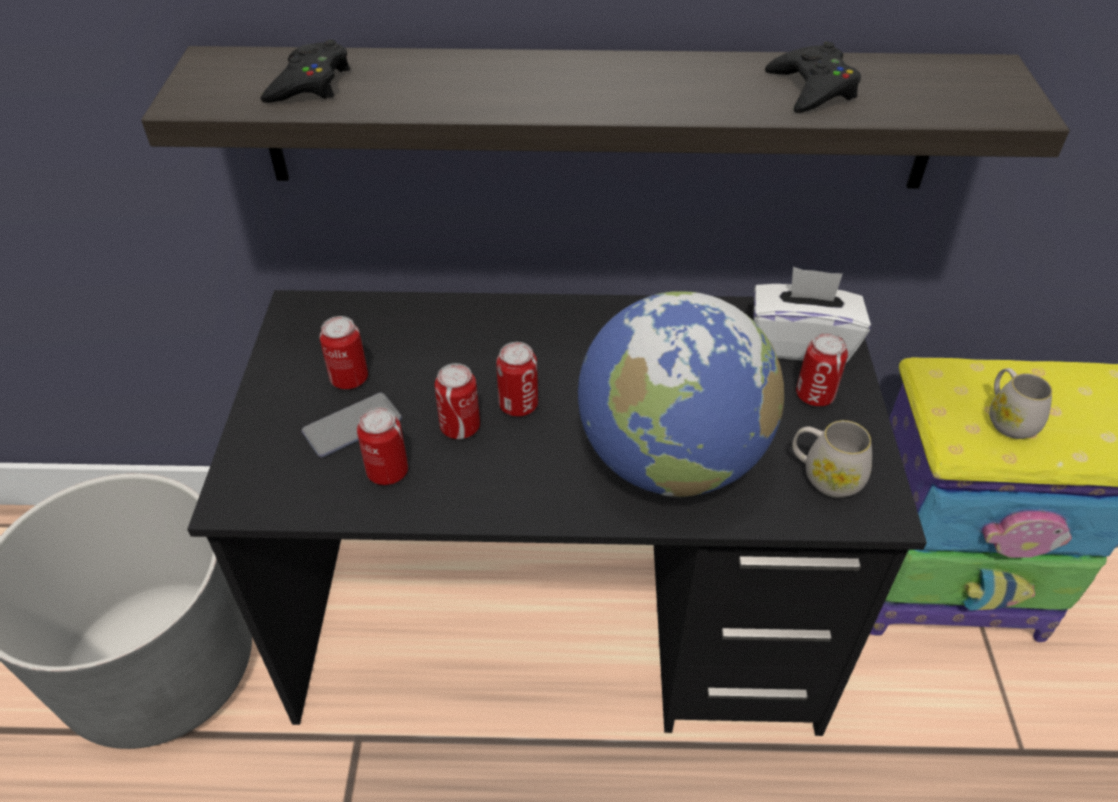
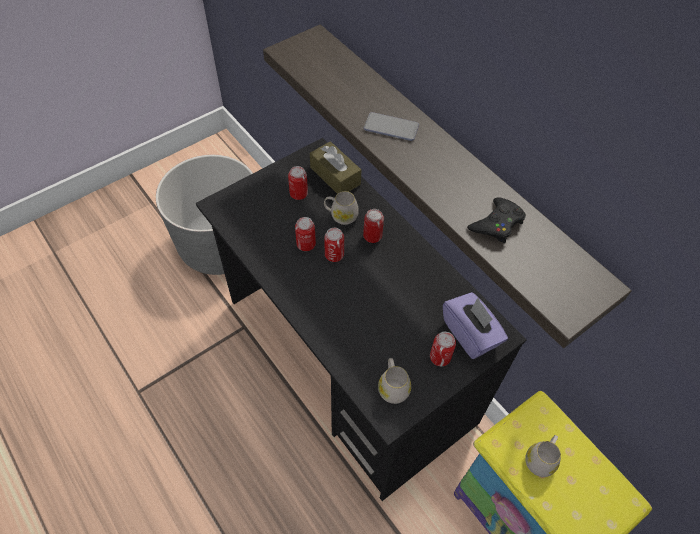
camera: 50 degrees right, 10 degrees up
black game controller [261,40,350,103] -> none
phone [302,393,402,458] -> phone moved to [363,112,419,141]
can [357,407,408,485] -> can moved to [363,209,384,243]
globe [578,291,784,497] -> none
white tissue box [754,267,871,363] -> purple tissue box [443,292,508,359]
none -> brown tissue box [310,141,361,194]
none -> white mug [324,191,359,225]

